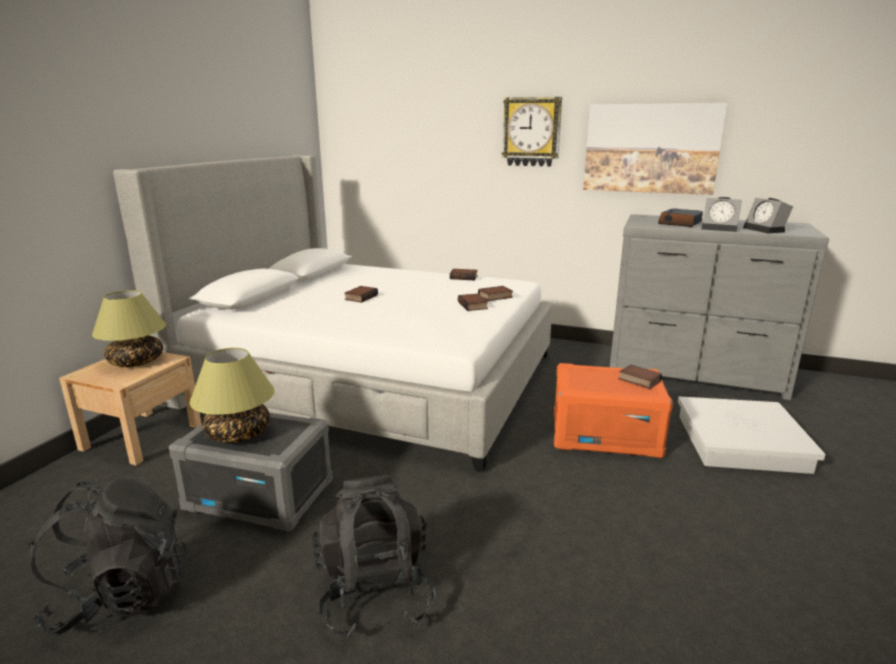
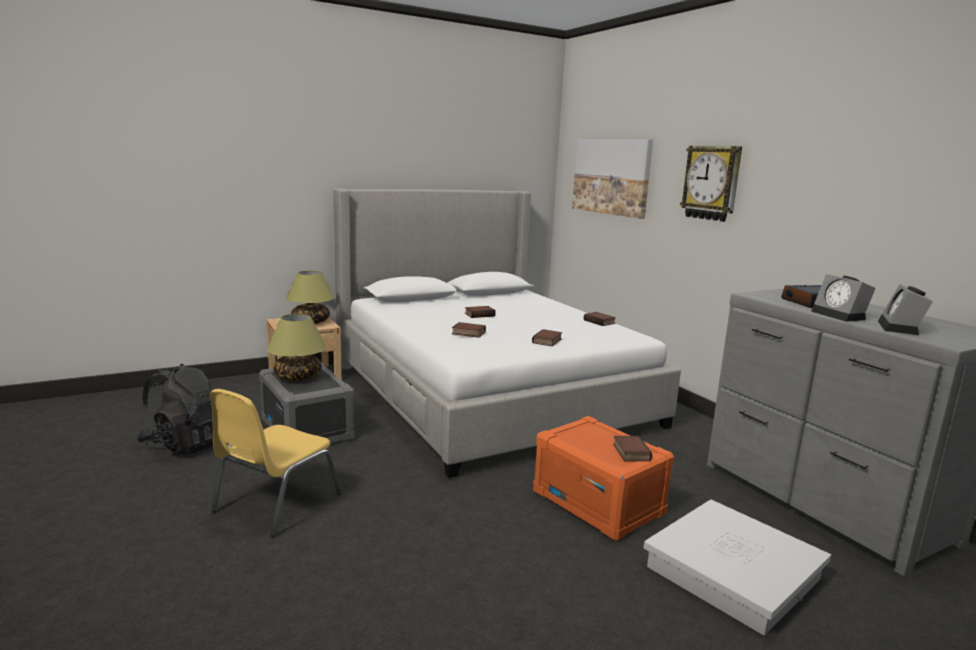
camera: 40 degrees right, 5 degrees down
black backpack [312,475,436,639] -> yellow chair [210,389,341,537]
book [478,286,513,301] -> book moved to [452,322,486,338]
picture [583,103,727,195] -> picture moved to [572,139,653,219]

